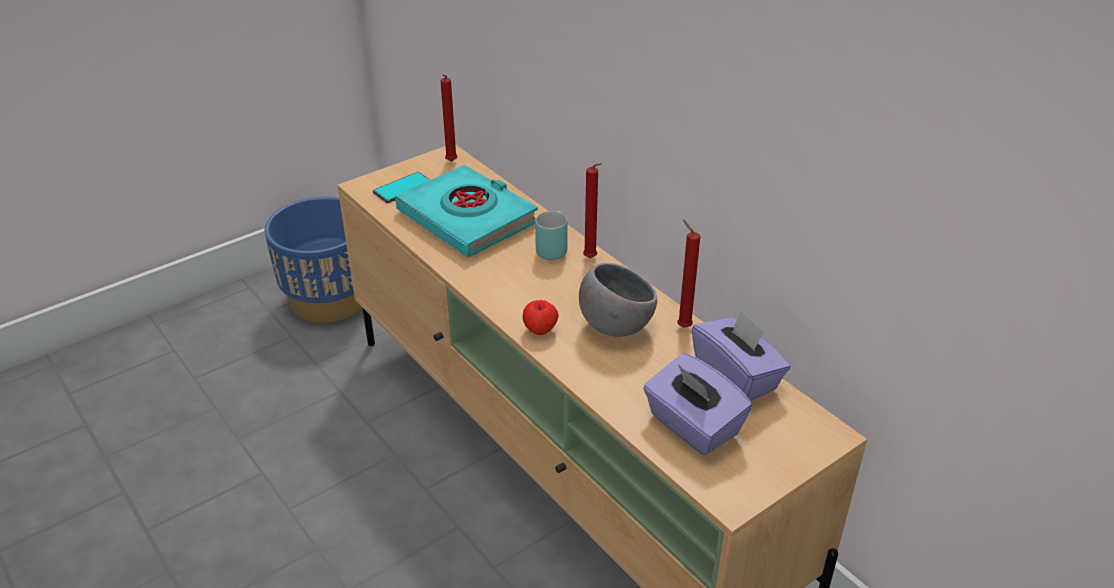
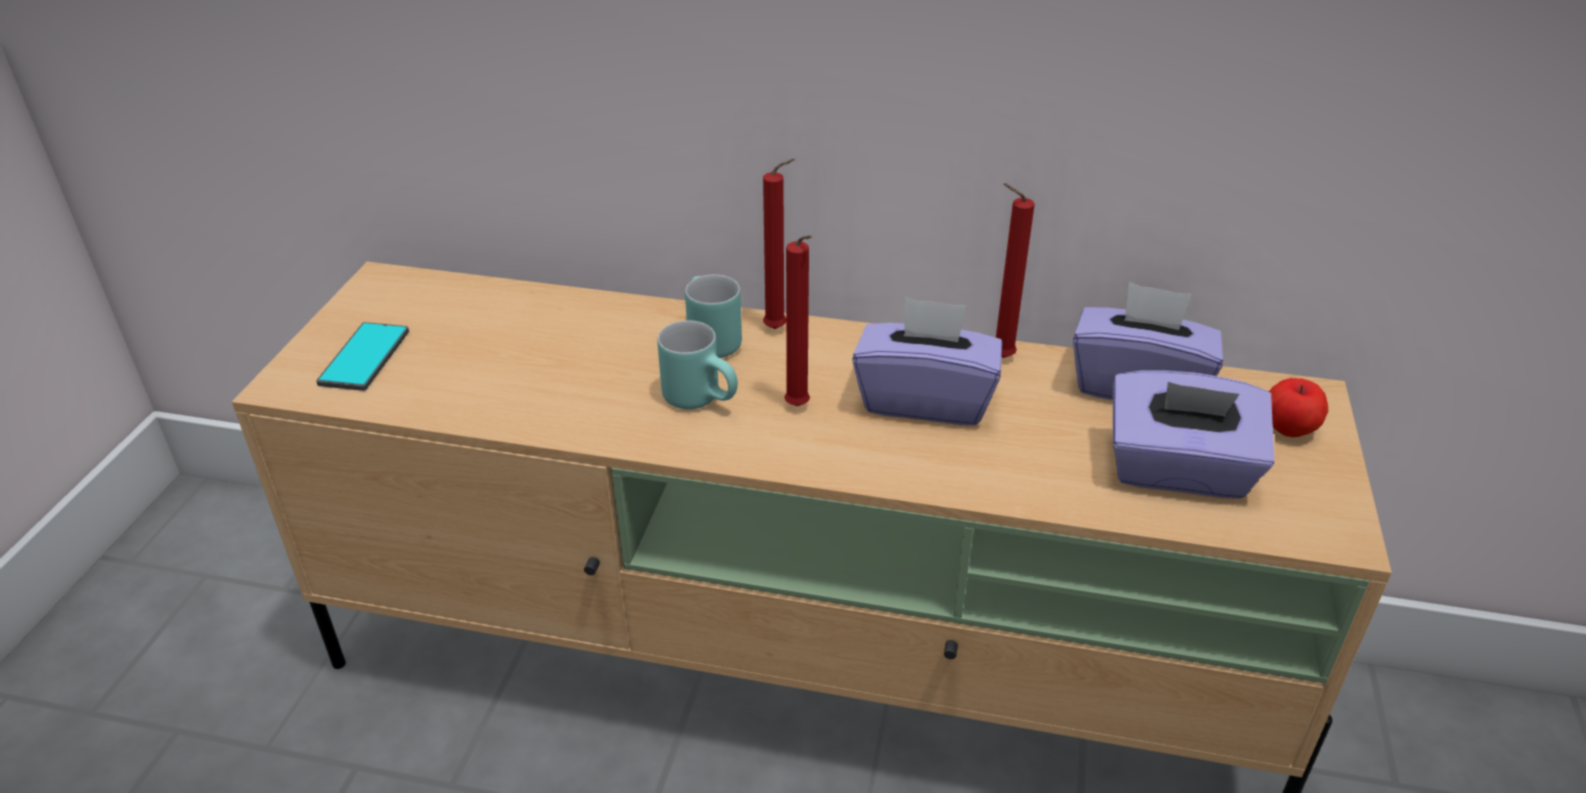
camera: 40 degrees left, 0 degrees up
blue planter [265,196,362,323] -> none
turquoise book [395,165,538,257] -> none
red candle [441,74,457,162] -> red candle moved to [784,235,812,406]
apple [523,300,558,335] -> apple moved to [1269,378,1328,437]
grey bowl [579,263,657,337] -> purple tissue box [852,297,1002,425]
none -> turquoise mug [658,320,738,409]

